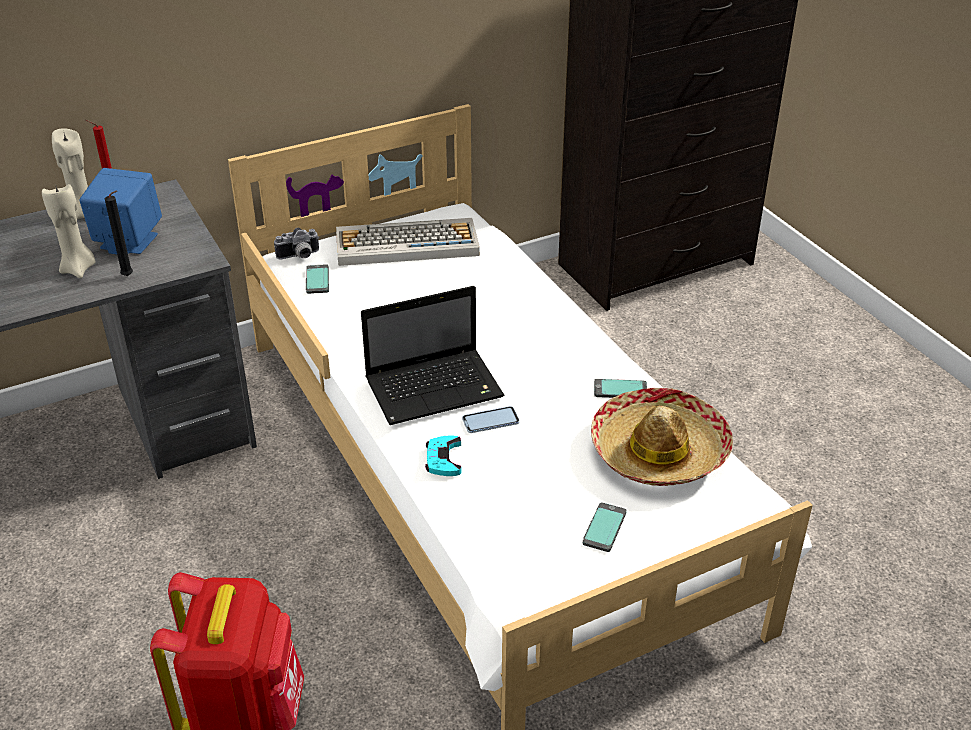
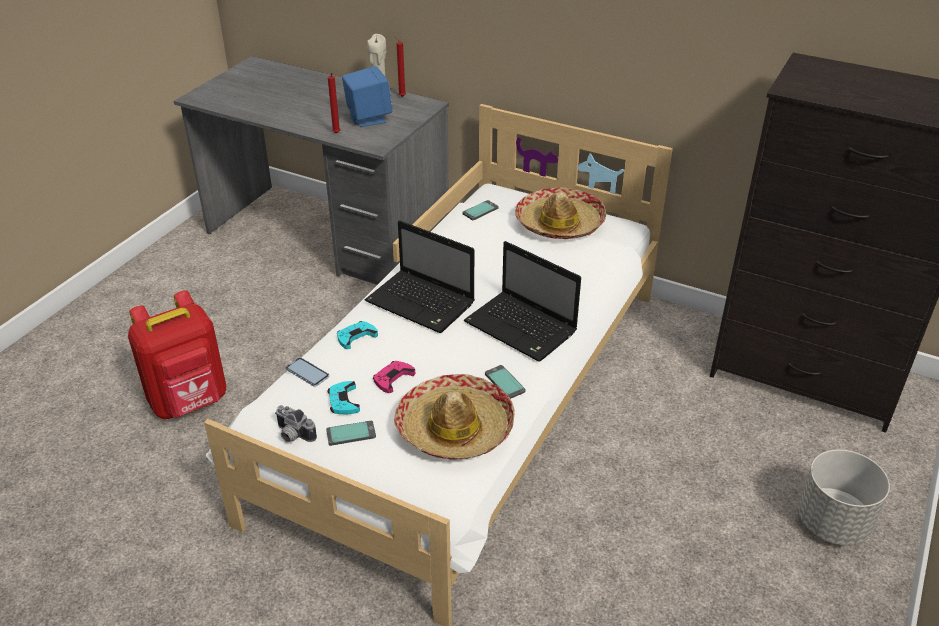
camera: 55 degrees right, 0 degrees up
beige candle [42,184,96,278] -> none
black candle [105,191,133,276] -> red candle [328,73,340,133]
camera [274,228,320,259] -> camera moved to [275,405,317,442]
keyboard [336,218,480,266] -> hat [515,187,606,239]
phone [462,406,520,433] -> phone moved to [286,357,329,387]
none -> turquoise game controller [328,381,360,414]
none -> pink game controller [373,361,415,393]
none -> laptop [464,241,581,361]
none -> grey planter [798,449,890,546]

